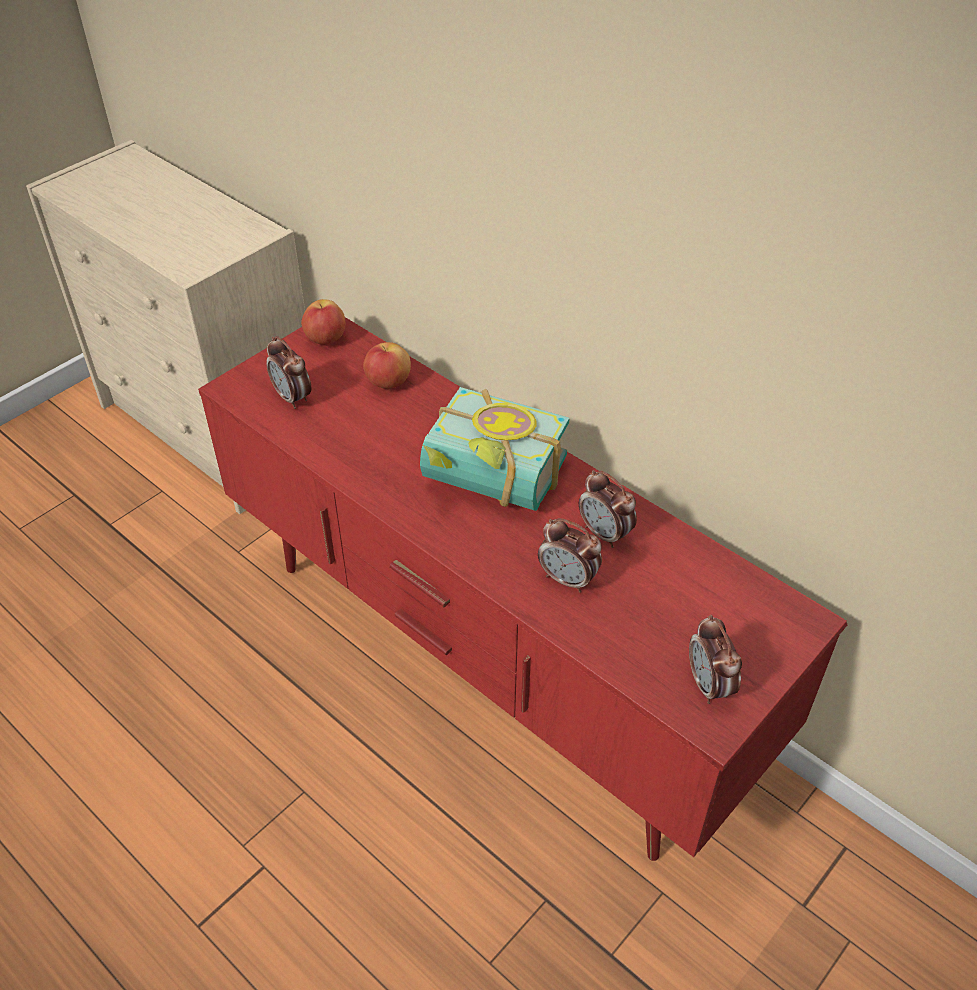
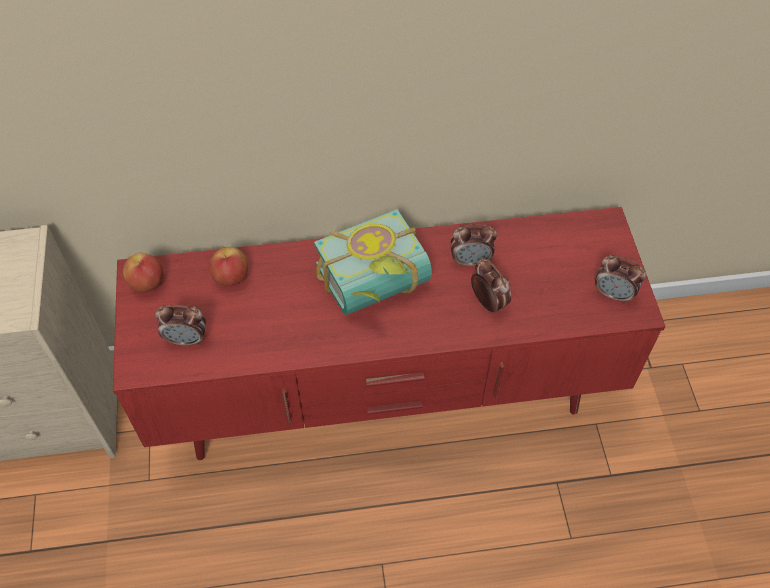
camera: 50 degrees left, 10 degrees up
alarm clock [538,518,602,593] -> alarm clock turned 105 degrees counterclockwise [471,258,511,314]

